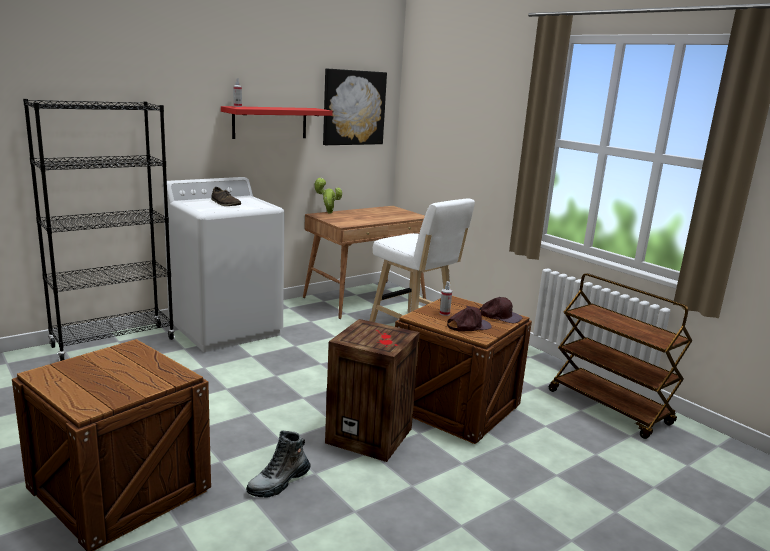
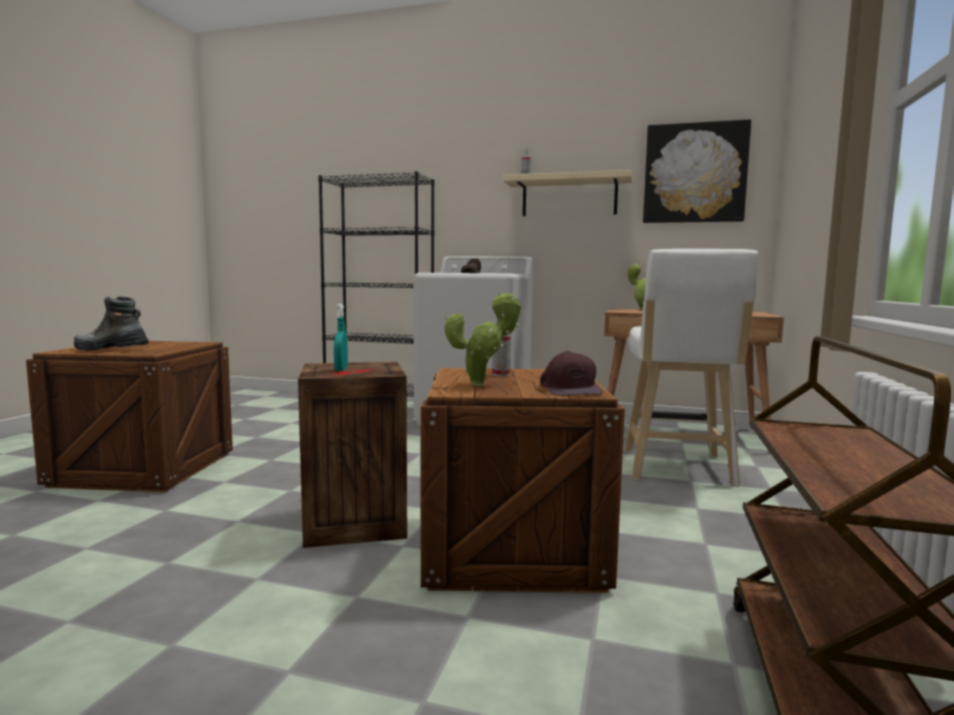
camera: 55 degrees right, 10 degrees down
red shelf [221,106,333,139] -> beige shelf [502,170,633,216]
boot [246,430,311,498] -> boot moved to [74,297,149,351]
brown cap [447,306,492,331] -> potted plant [445,292,522,386]
none -> turquoise spray bottle [334,303,348,371]

